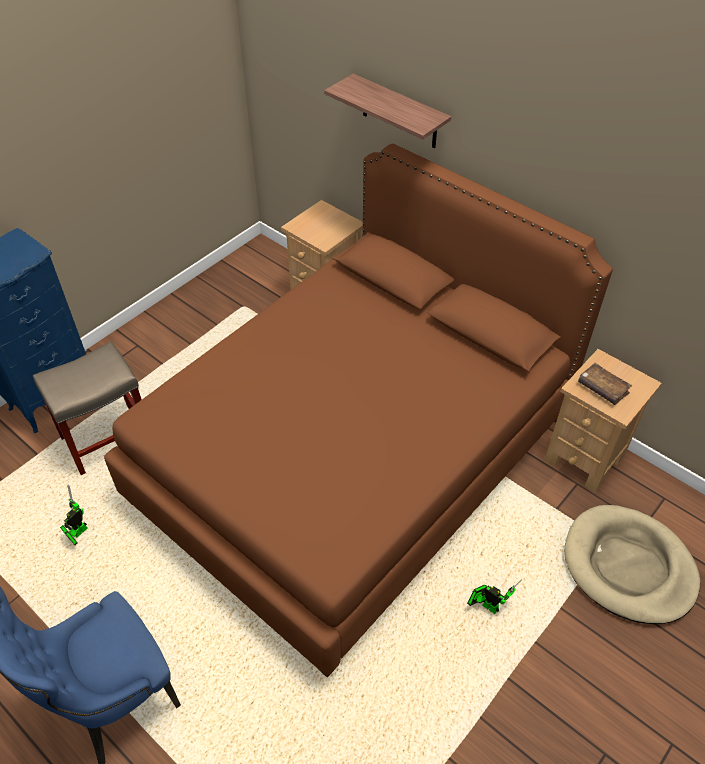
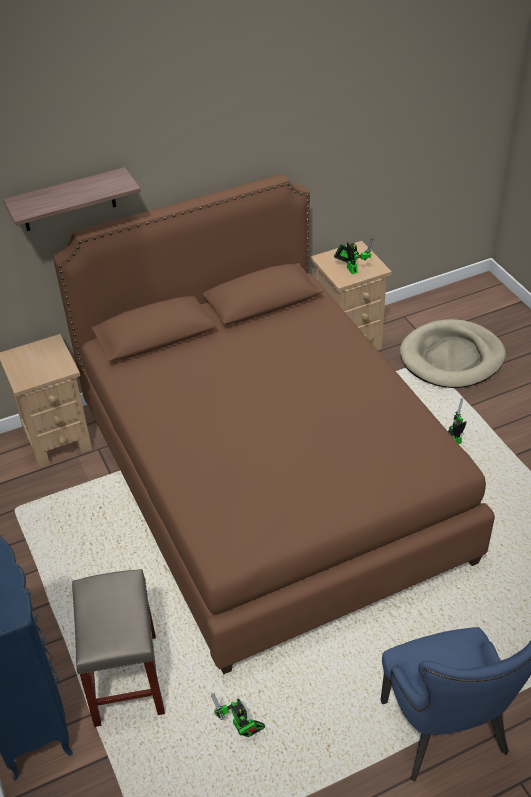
camera: 65 degrees left, 5 degrees down
brown book [578,363,632,405] -> toy robot [334,237,373,274]

